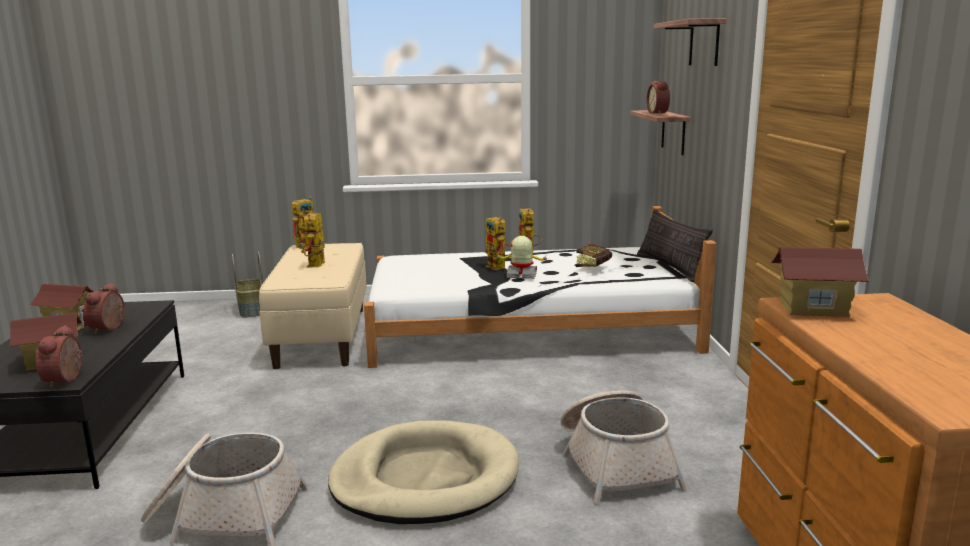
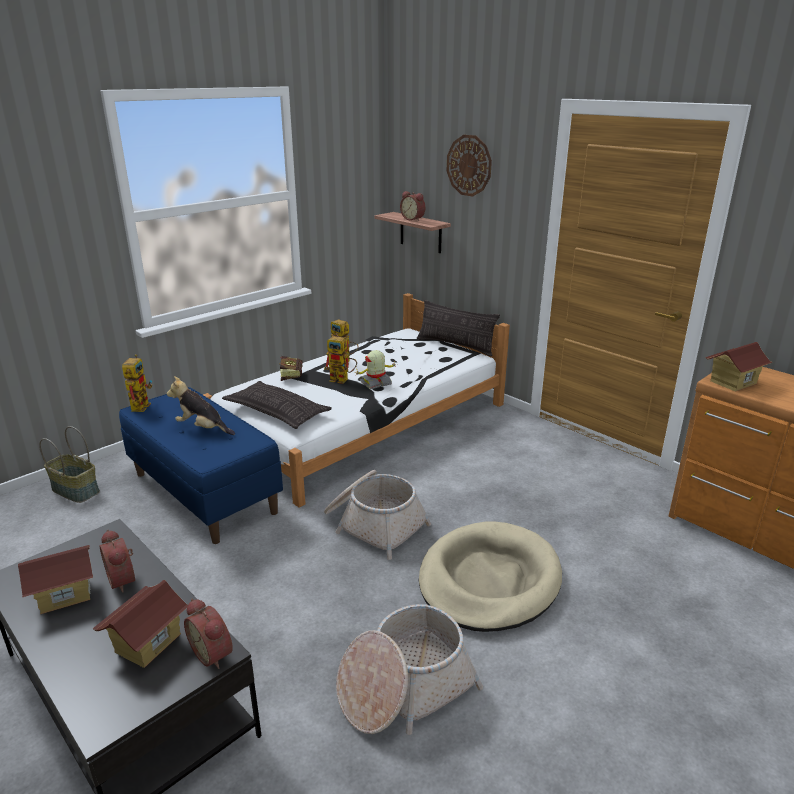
camera: 40 degrees left, 10 degrees up
beige bench [259,243,367,369] -> blue bench [119,387,283,544]
toy robot [300,213,325,268] -> plush toy [167,376,235,435]
basket [560,390,687,504] -> basket moved to [324,470,431,560]
book [576,244,612,267] -> book moved to [280,356,303,381]
shelf [654,18,727,66] -> wall clock [447,135,492,197]
none -> pillow [222,381,332,429]

